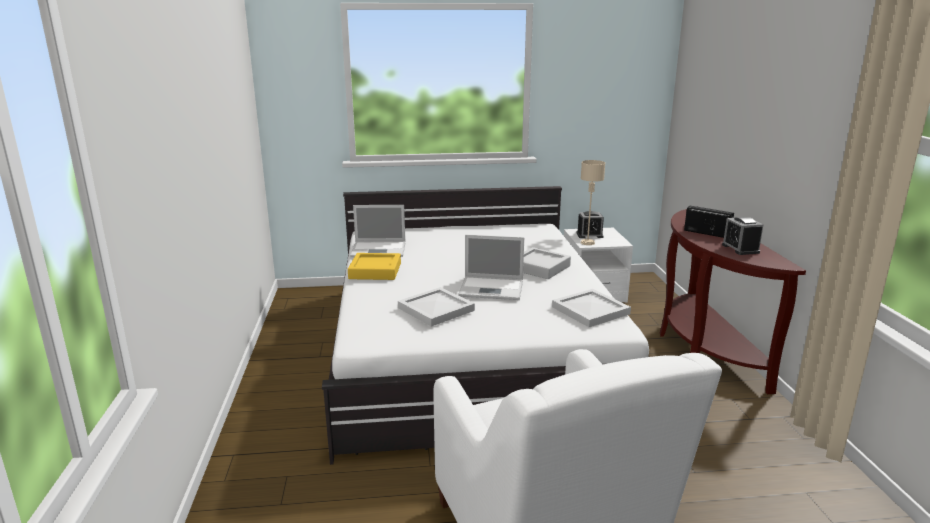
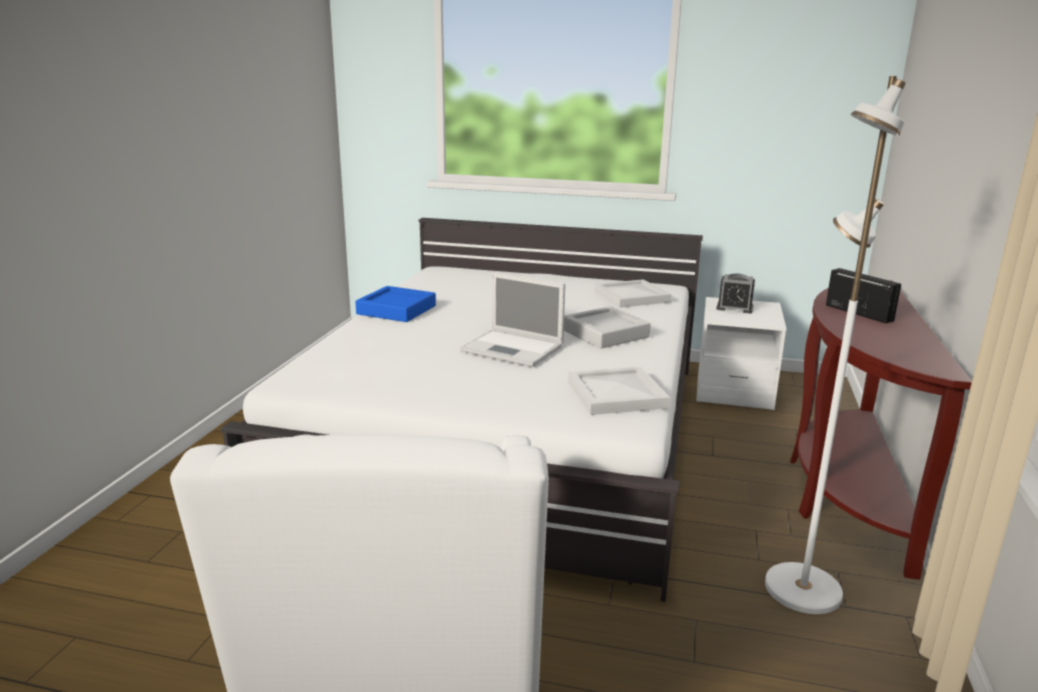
camera: 20 degrees right, 0 degrees up
yellow tray [348,253,401,280] -> blue tray [355,286,436,322]
laptop [350,205,405,257] -> none
white tray [398,287,475,327] -> white tray moved to [594,279,672,308]
beige table lamp [580,160,605,245] -> none
alarm clock [722,217,764,255] -> none
none -> white floor lamp [765,76,906,614]

